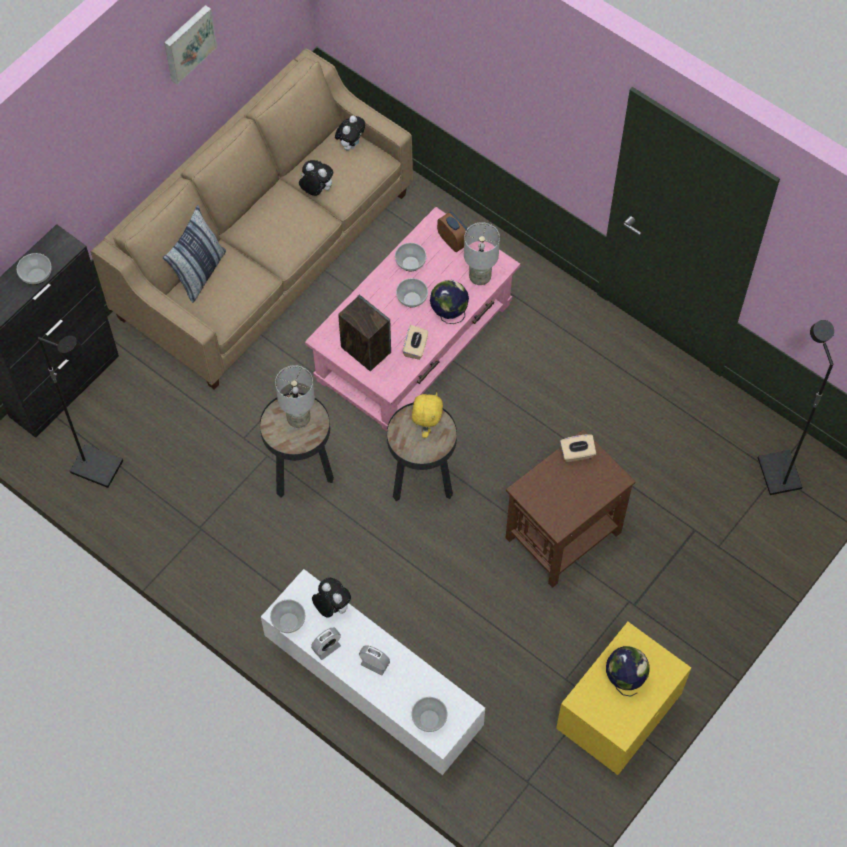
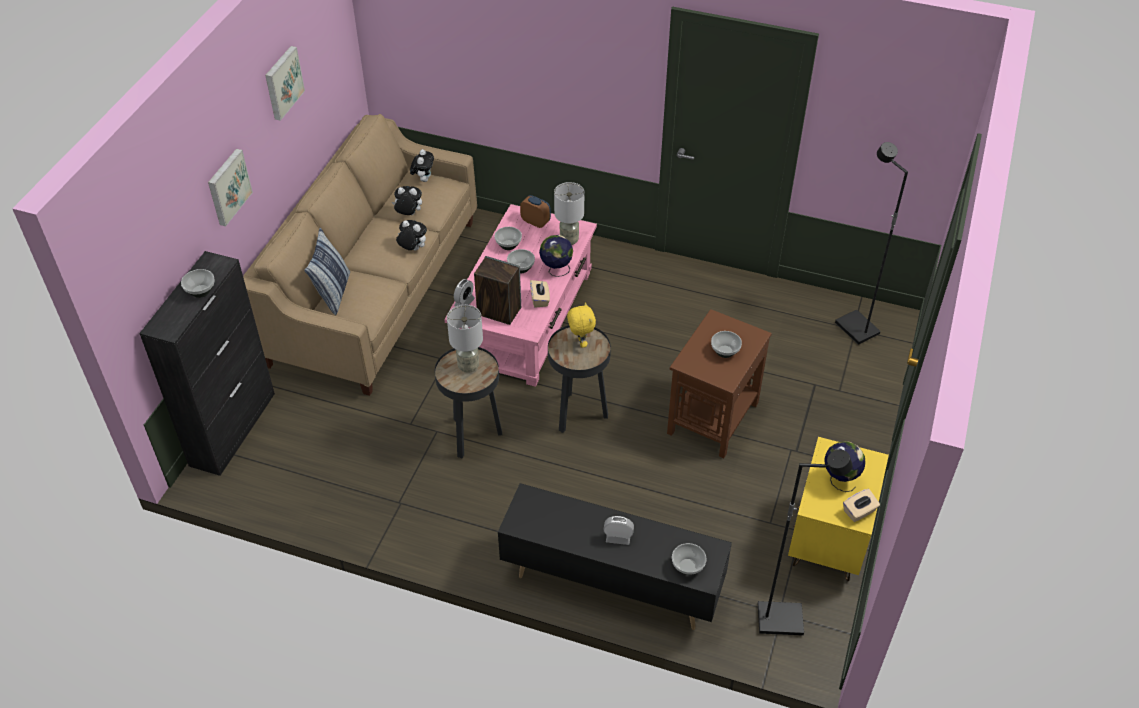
camera: 20 degrees left, 15 degrees down
black floor lamp [38,336,123,488] -> black floor lamp moved to [758,450,853,635]
white tv stand [261,569,485,775] -> black tv stand [498,483,732,630]
bowl [270,599,305,633] -> bowl moved to [711,331,742,358]
alarm clock [311,628,341,660] -> alarm clock moved to [454,279,475,306]
plush toy [312,578,351,618] -> plush toy moved to [396,220,427,250]
beige tissue box [560,434,596,462] -> beige tissue box moved to [843,489,880,522]
none -> picture [208,149,253,226]

